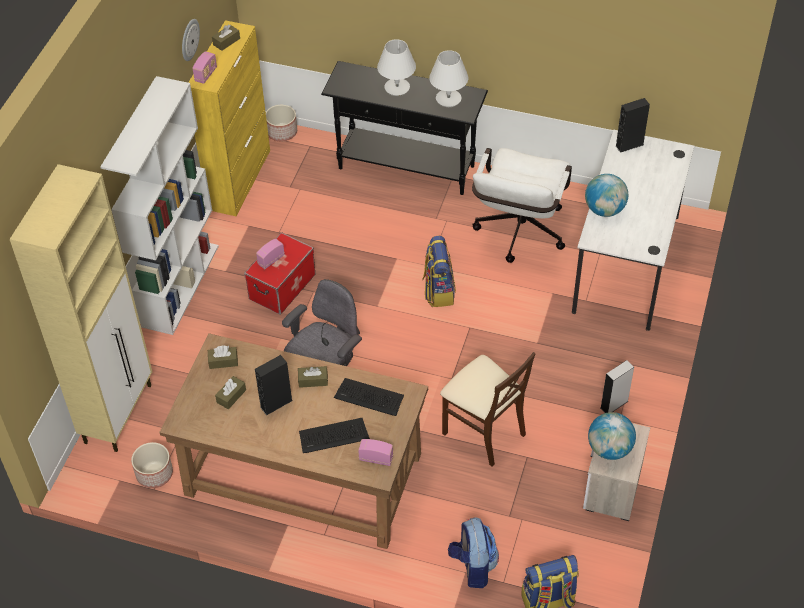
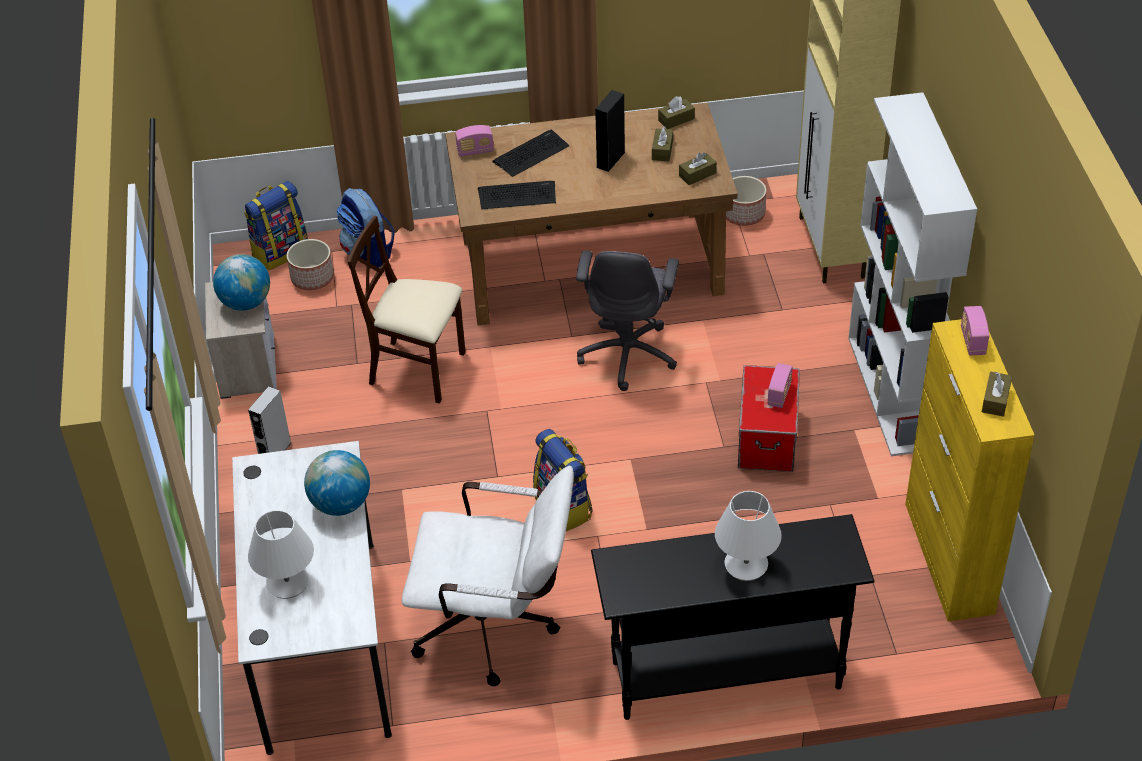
camera: 155 degrees right, 5 degrees down
wall clock [182,19,200,61] -> none
planter [266,105,297,141] -> planter moved to [287,239,334,290]
brown tissue box [298,366,328,388] -> brown tissue box moved to [658,96,695,129]
white table lamp [429,50,469,107] -> white table lamp moved to [248,510,314,599]
white office chair [472,148,572,263] -> white office chair turned 105 degrees clockwise [402,465,574,686]
black speaker [616,98,650,153] -> none

